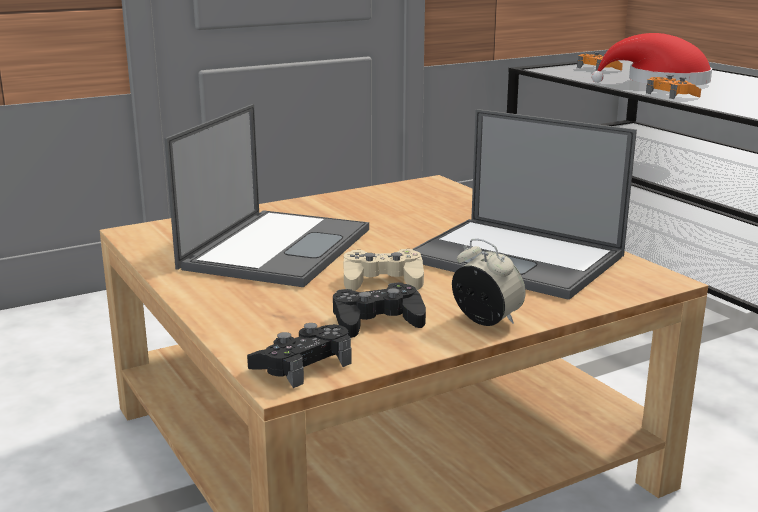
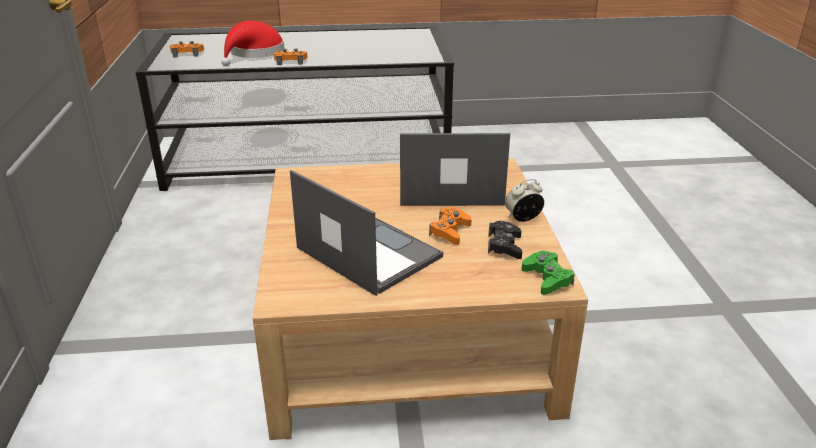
camera: 65 degrees left, 10 degrees up
black game controller [247,323,352,388] -> green game controller [522,251,575,295]
beige game controller [344,249,424,291] -> orange game controller [429,207,471,245]
laptop [413,109,637,300] -> laptop turned 150 degrees counterclockwise [400,133,510,206]

